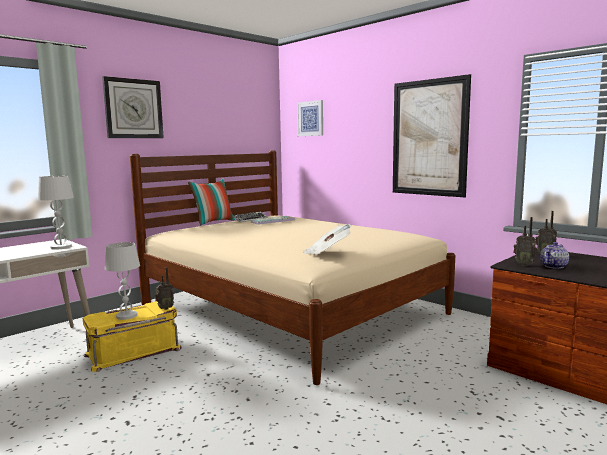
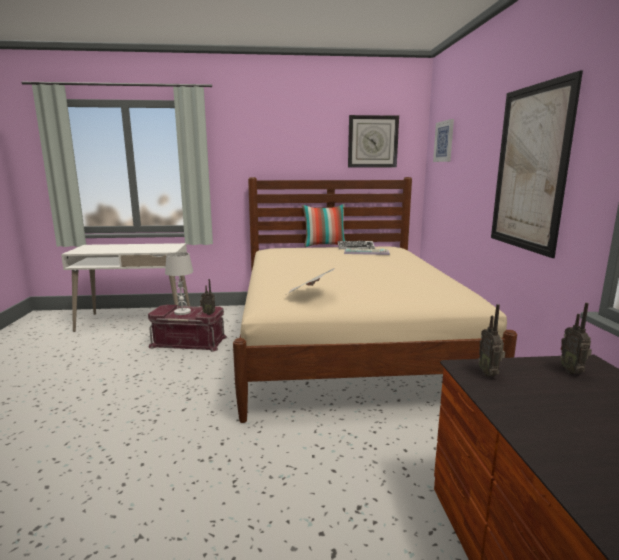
camera: 40 degrees right, 5 degrees up
white table lamp [37,176,74,250] -> none
yellow storage box [83,301,182,372] -> red storage box [148,305,227,352]
wall clock [102,76,164,138] -> wall clock moved to [348,115,399,168]
teapot [540,242,569,269] -> none

